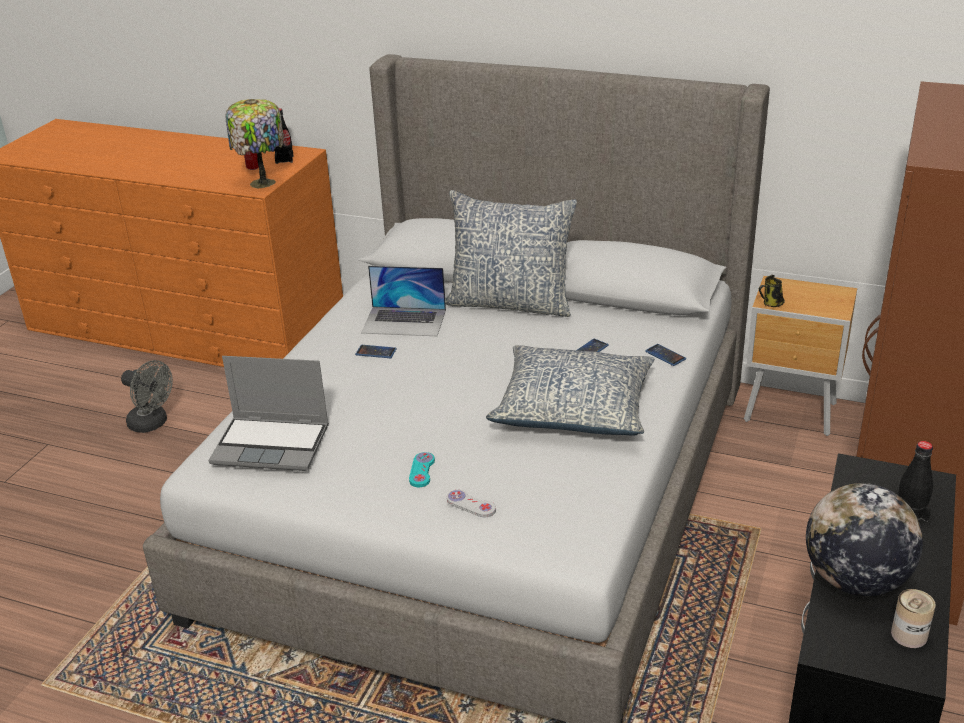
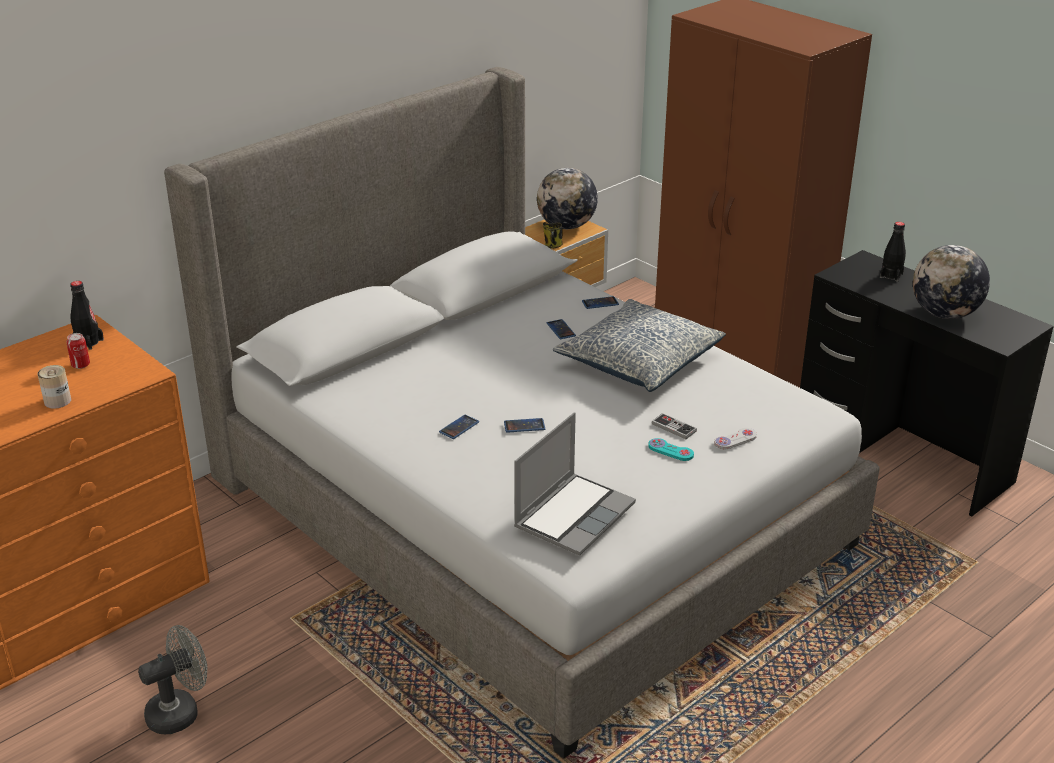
camera: 65 degrees left, 0 degrees up
table lamp [225,99,284,189] -> none
laptop [361,266,446,336] -> none
pillow [445,190,577,317] -> none
can [891,589,936,648] -> can moved to [38,365,71,409]
none -> phone [504,418,545,433]
none -> globe [537,168,598,229]
none -> game controller [651,413,697,439]

